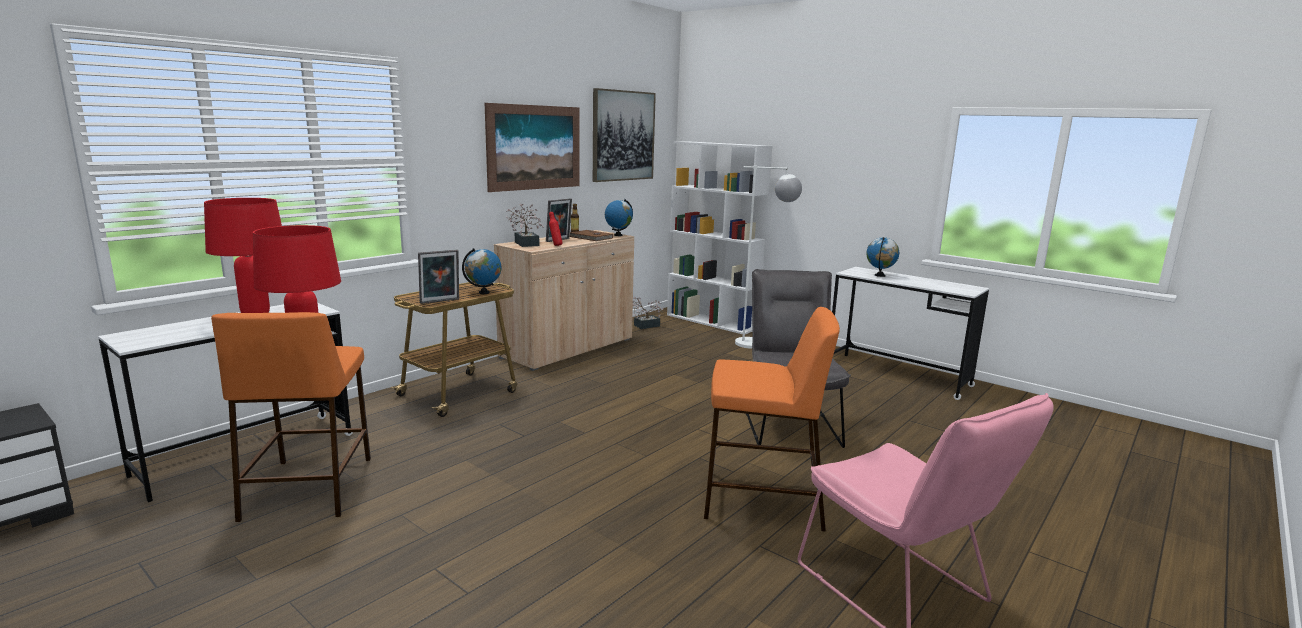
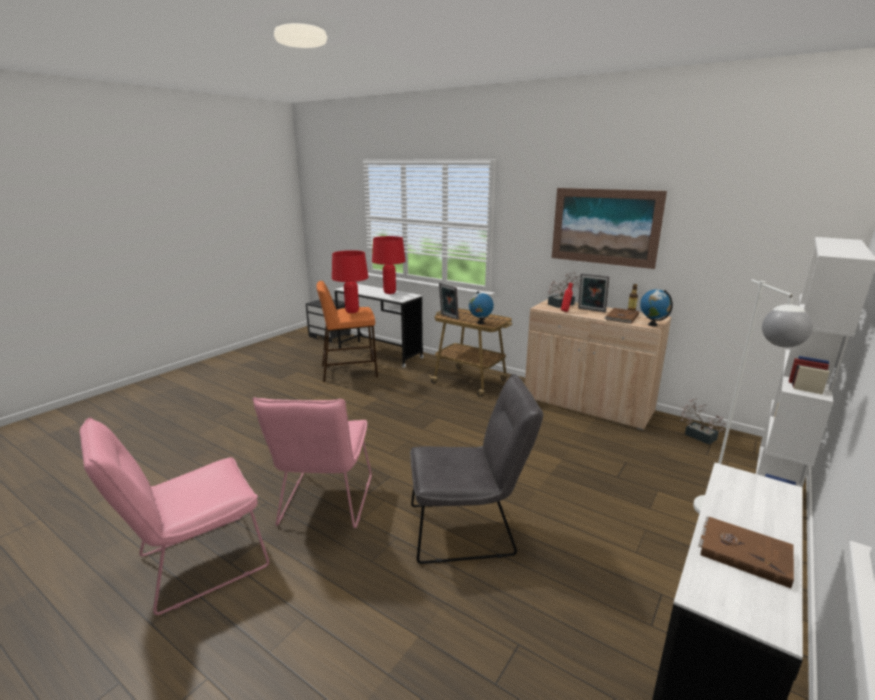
camera: 85 degrees right, 5 degrees up
picture [593,88,656,182] -> none
orange stool [704,307,840,532] -> pink chair [252,397,372,529]
globe [866,237,899,277] -> none
none -> brown book [698,516,794,588]

